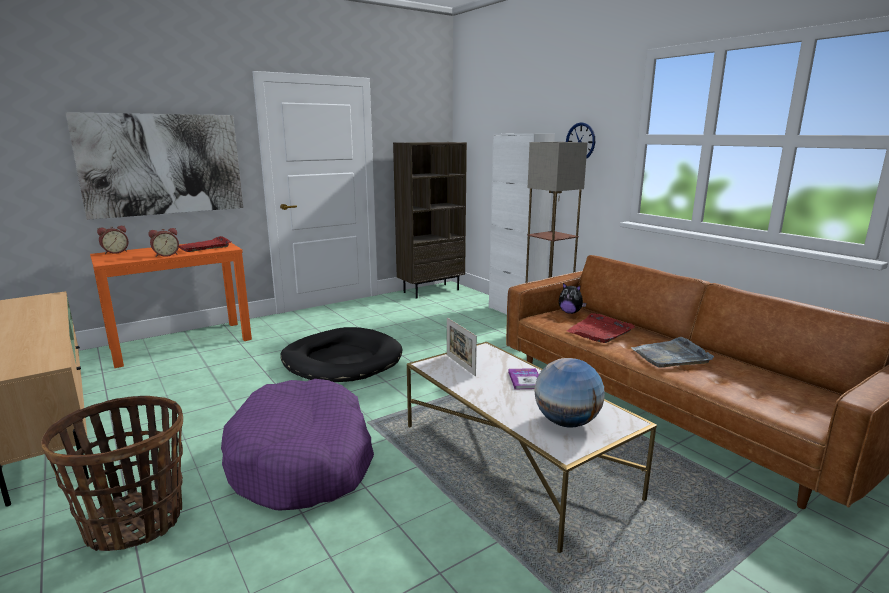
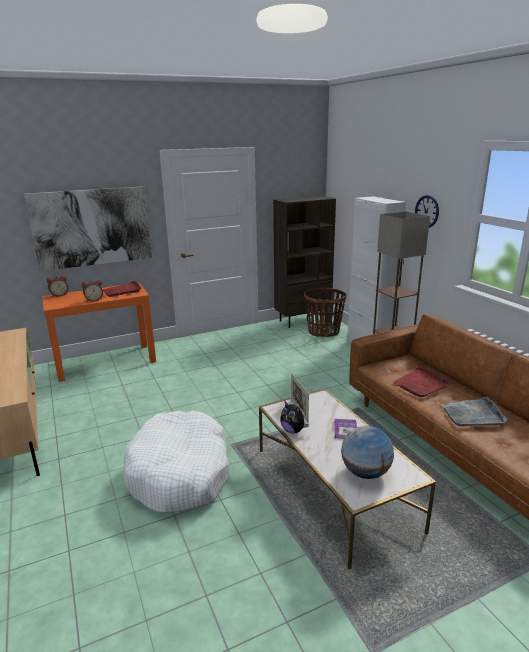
camera: 10 degrees right, 5 degrees up
basket [41,396,183,551] -> basket moved to [304,288,347,337]
purple dog bed [221,379,374,511] -> white dog bed [123,411,230,513]
black dog bed [280,327,402,382] -> none
plush toy [559,283,587,314] -> plush toy moved to [280,401,309,433]

